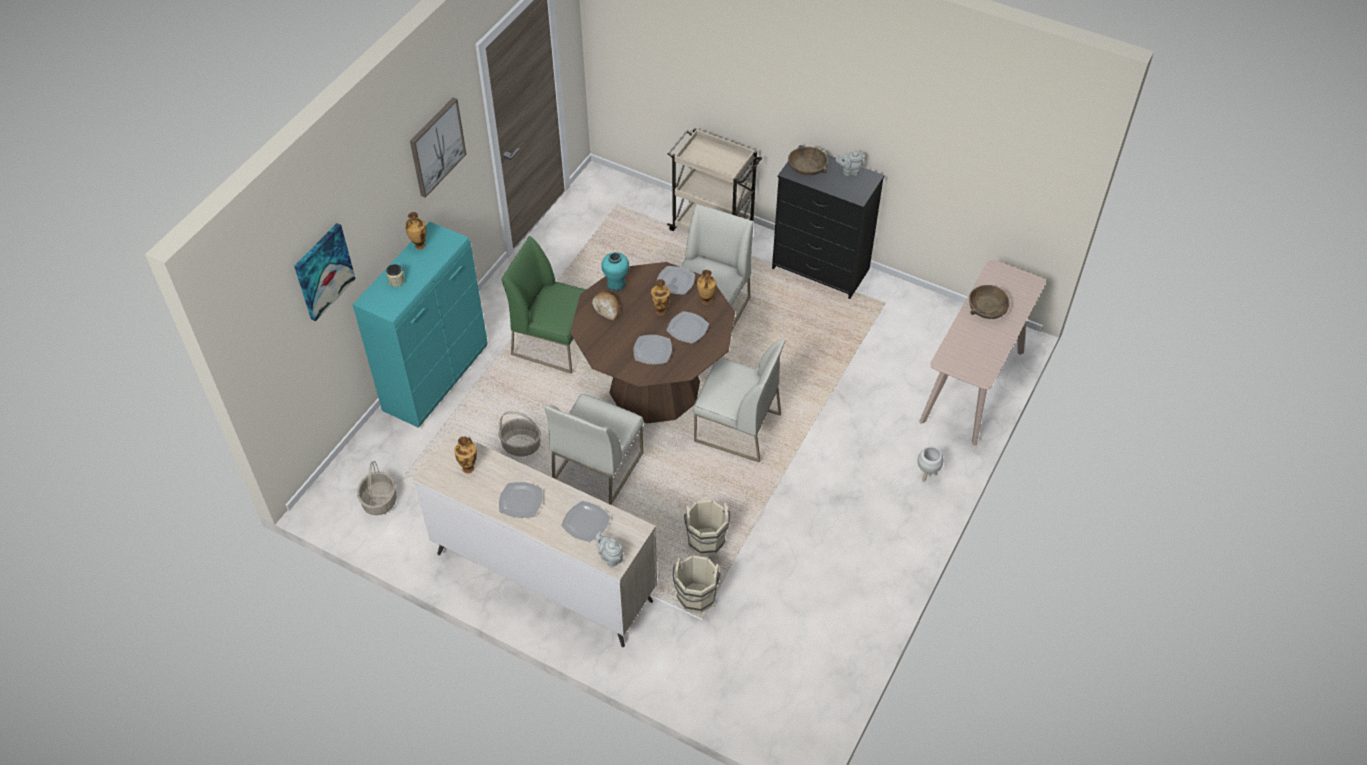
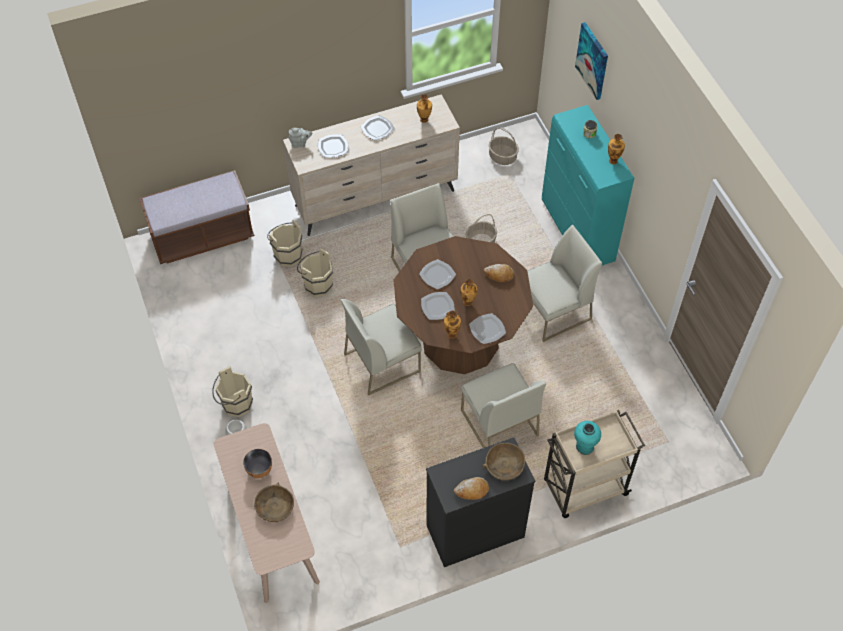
camera: 130 degrees right, 5 degrees up
picture [410,98,466,198] -> none
green chair [501,236,587,374] -> white chair [527,225,602,342]
turquoise vase [601,252,629,292] -> turquoise vase moved to [574,421,601,455]
grey teapot [836,151,864,176] -> bread [454,477,489,500]
none -> brown bench [139,170,255,264]
none -> beige bucket [212,367,253,417]
none -> bowl [243,449,272,479]

